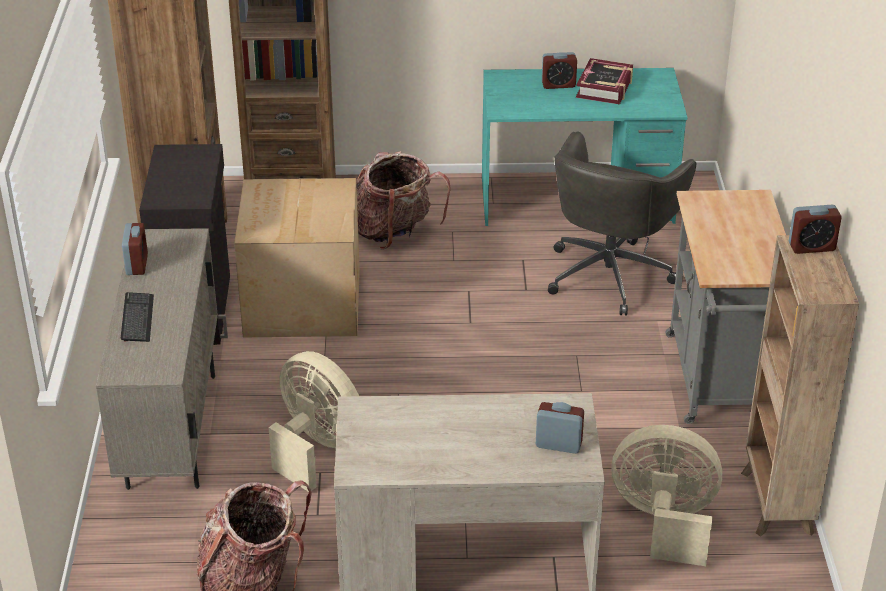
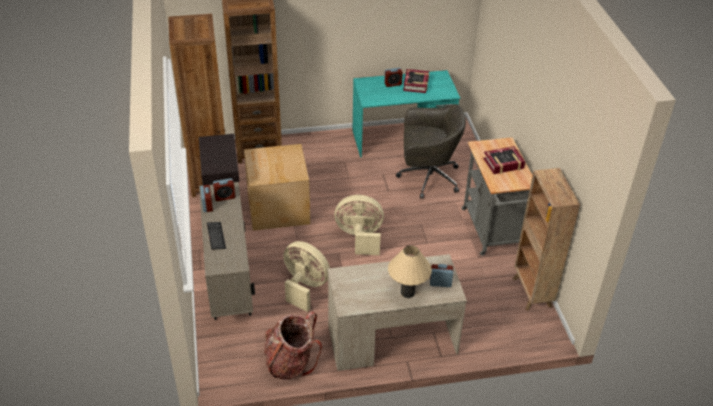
camera: 10 degrees left, 5 degrees up
backpack [356,151,451,249] -> none
grey office chair [548,131,696,316] -> grey office chair turned 105 degrees counterclockwise [396,104,466,199]
beige fan [611,425,722,566] -> beige fan moved to [334,195,384,255]
alarm clock [789,205,842,254] -> alarm clock moved to [213,178,235,201]
none -> beige table lamp [388,245,432,298]
none -> book [483,146,525,174]

